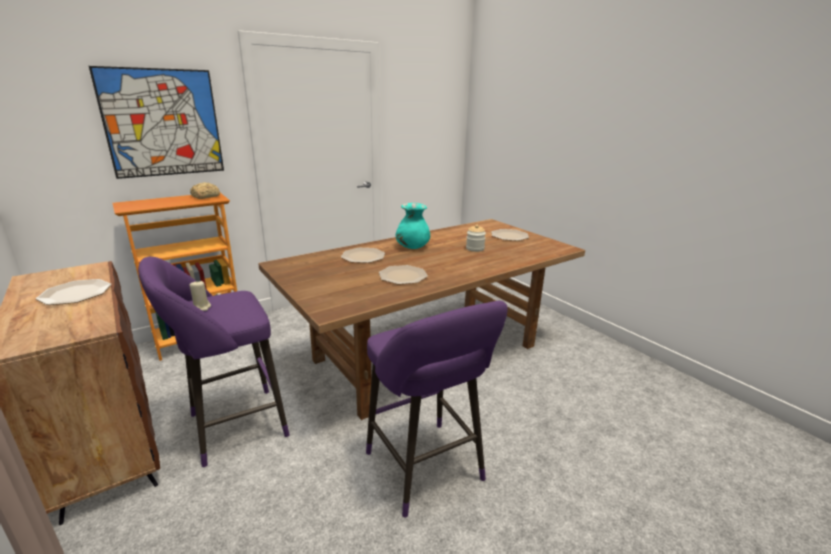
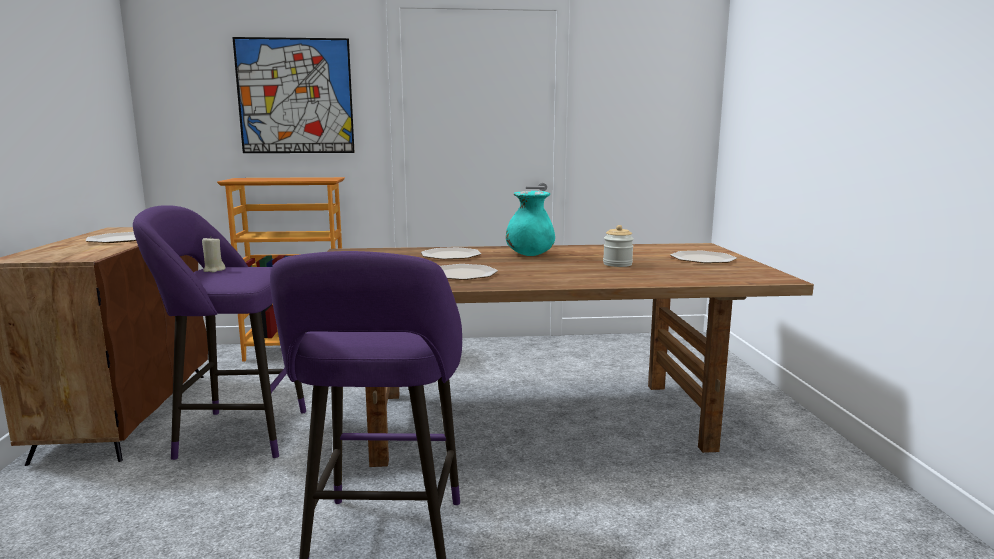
camera: 30 degrees right, 10 degrees down
bread [190,182,220,199] -> none

